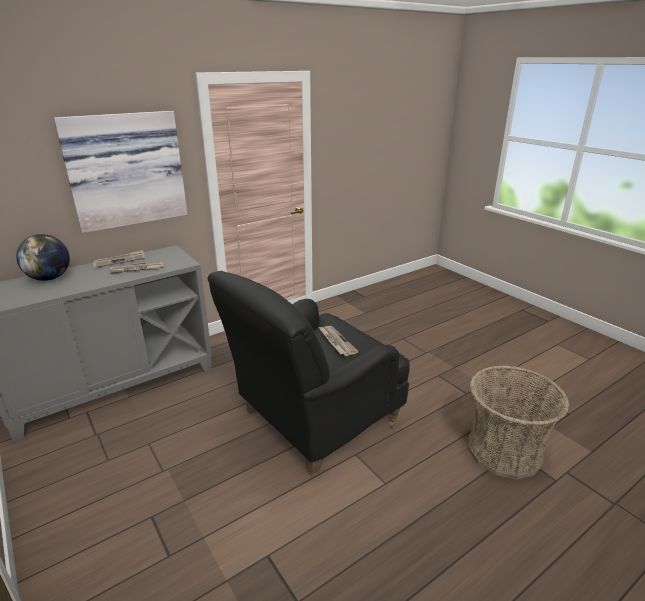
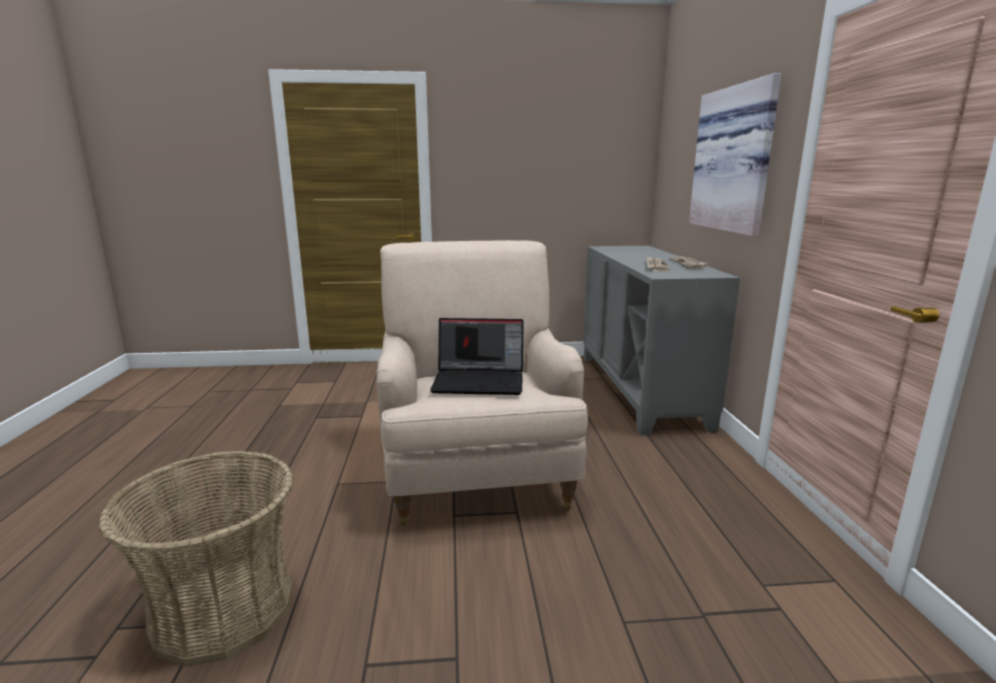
camera: 120 degrees right, 10 degrees down
globe [16,234,70,281] -> none
black armchair [207,271,410,475] -> beige armchair [377,240,588,526]
newspaper [319,326,359,356] -> laptop [430,318,524,395]

